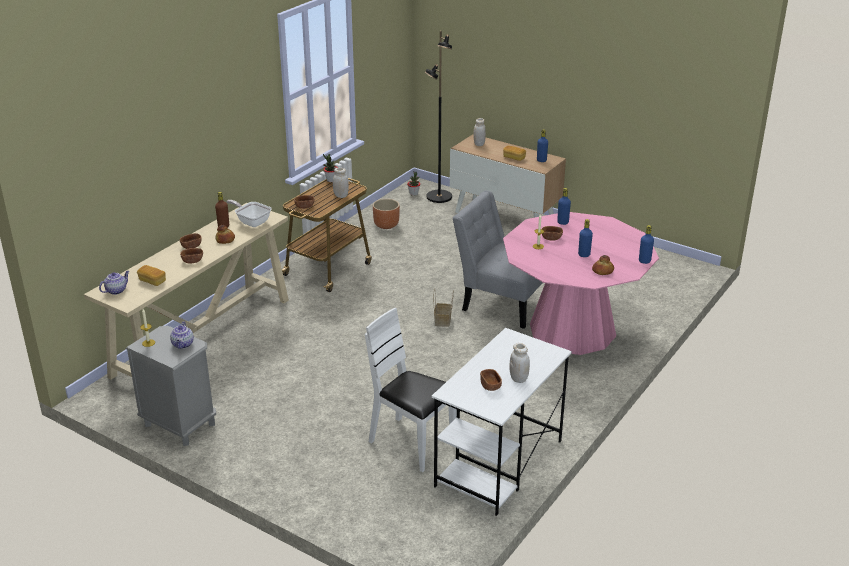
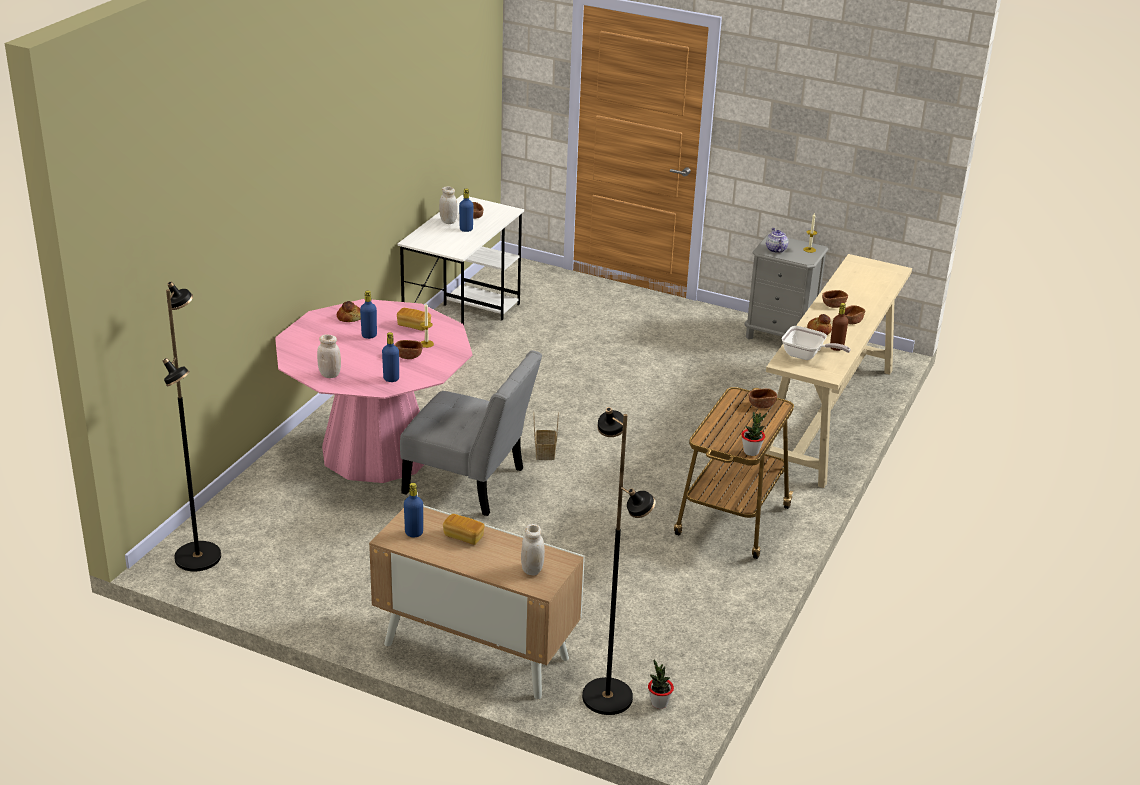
camera: 170 degrees right, 0 degrees up
teapot [99,271,129,295] -> none
bread [137,265,166,286] -> bread moved to [397,308,431,331]
white jar [333,168,349,198] -> white jar moved to [317,334,341,378]
white chair [365,308,457,472] -> none
brown planter [373,199,400,229] -> none
blue bottle [639,225,654,264] -> blue bottle moved to [459,189,474,232]
none -> black floor lamp [163,282,221,571]

